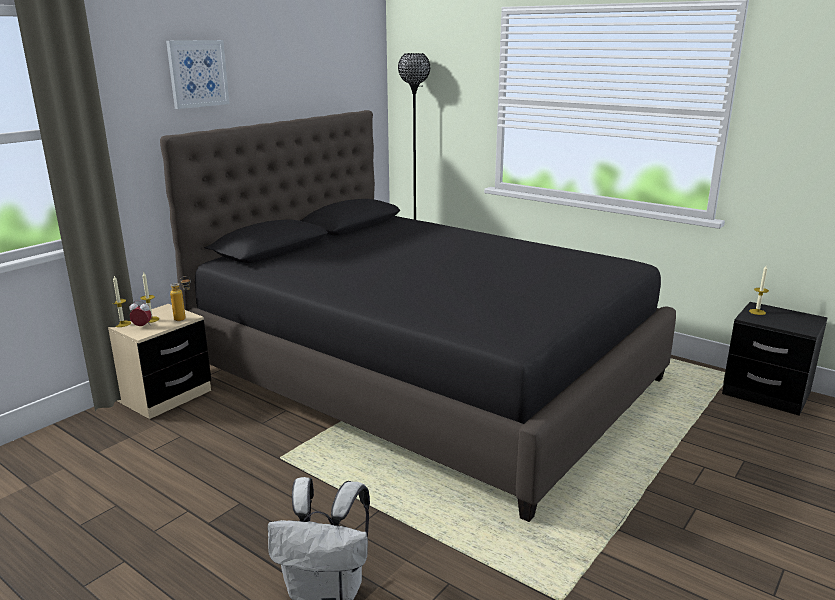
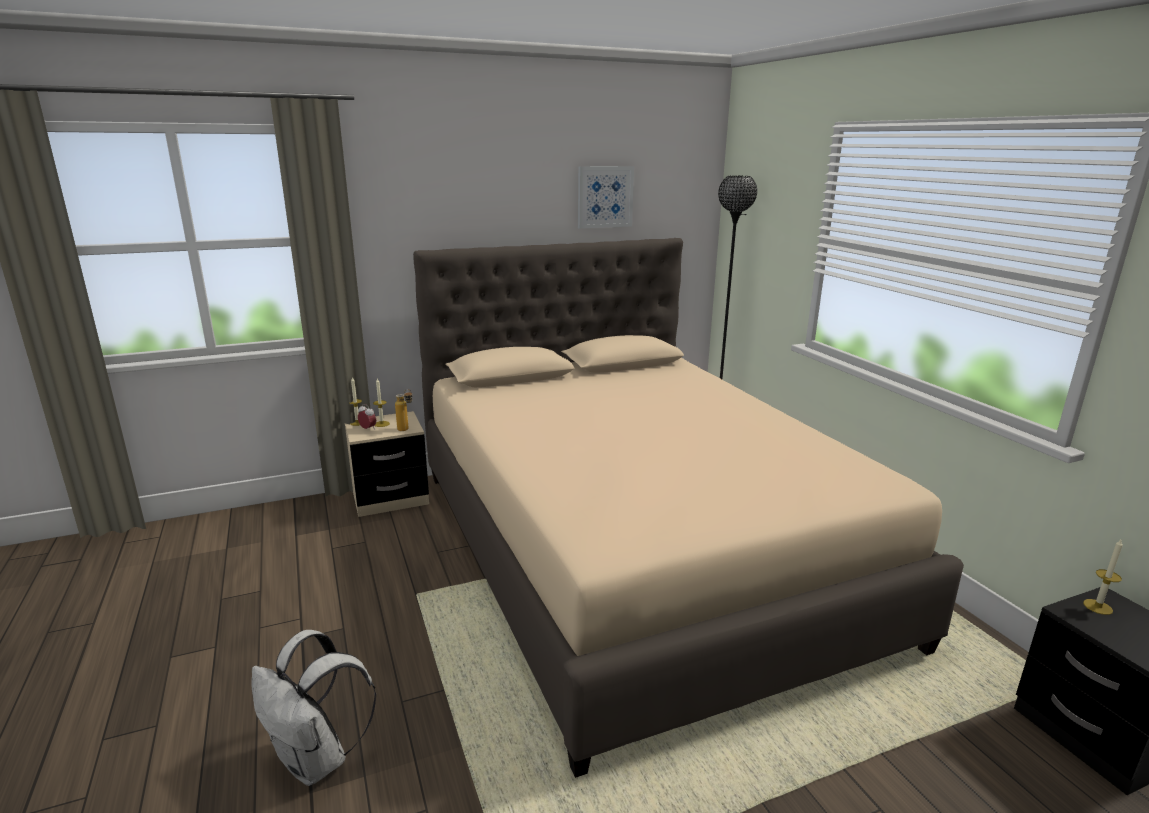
camera: 30 degrees right, 0 degrees up
black bed [160,110,676,522] -> beige bed [413,238,964,778]
picture [166,40,230,109] -> picture moved to [578,166,634,229]

